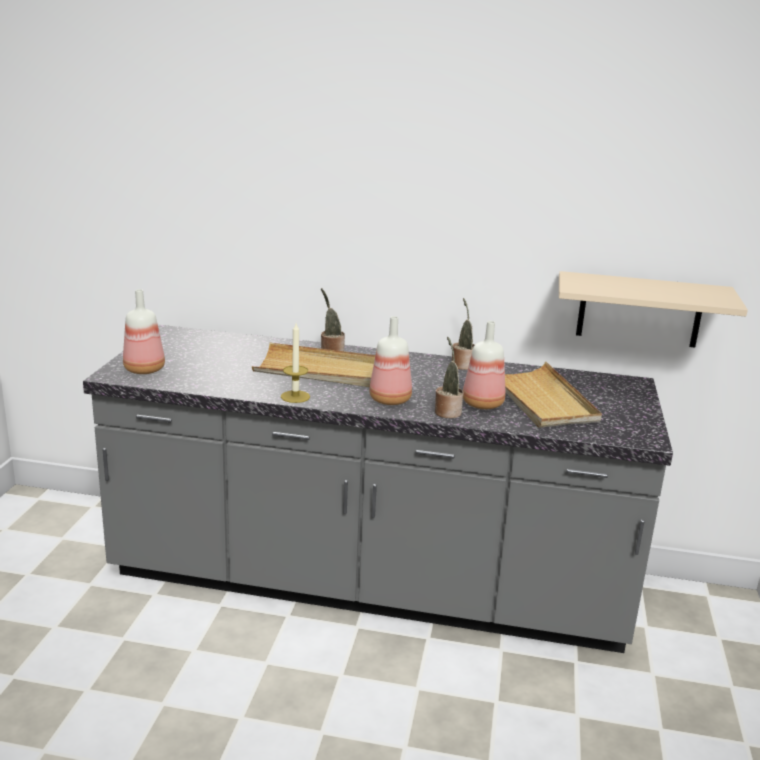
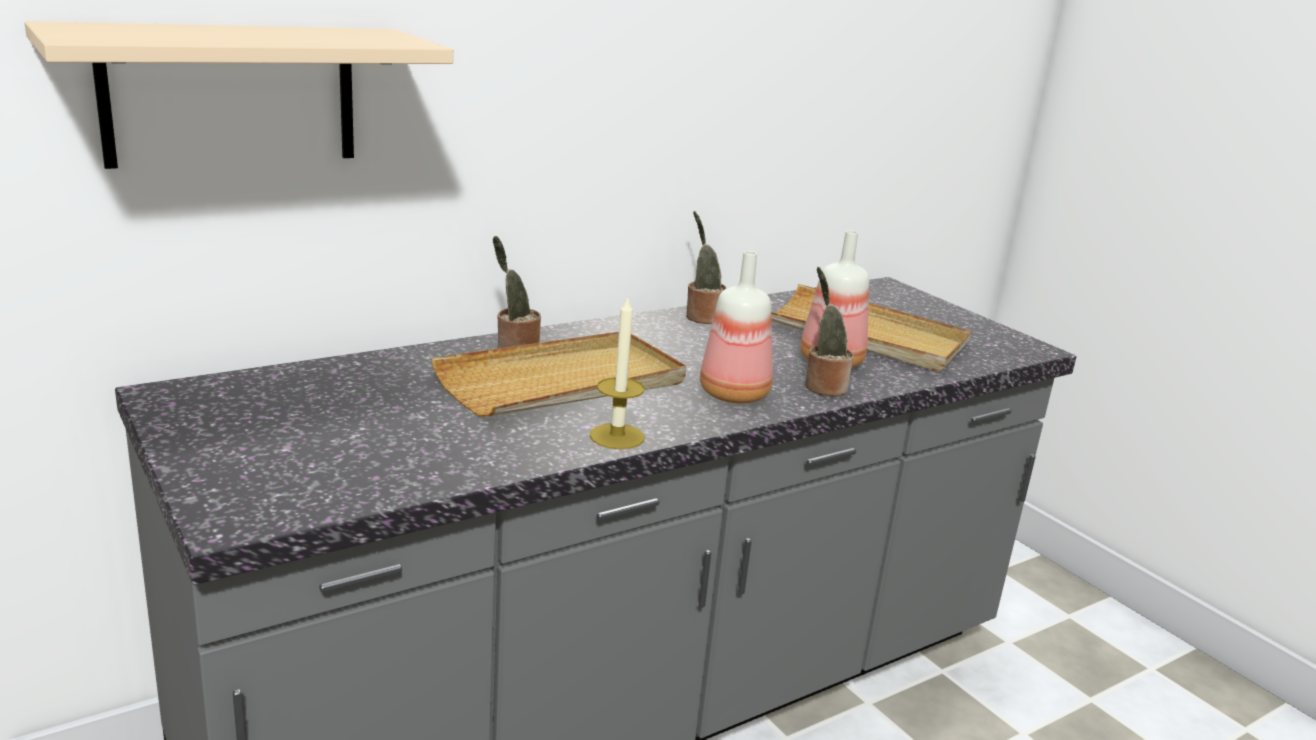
camera: 45 degrees left, 0 degrees up
bottle [123,289,165,374] -> none
beige shelf [559,271,748,348] -> beige shelf moved to [25,21,454,169]

